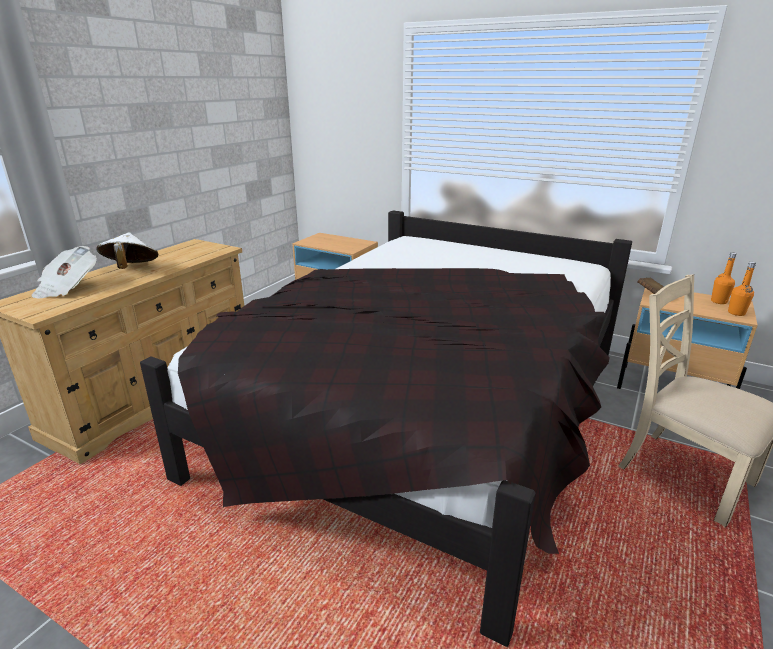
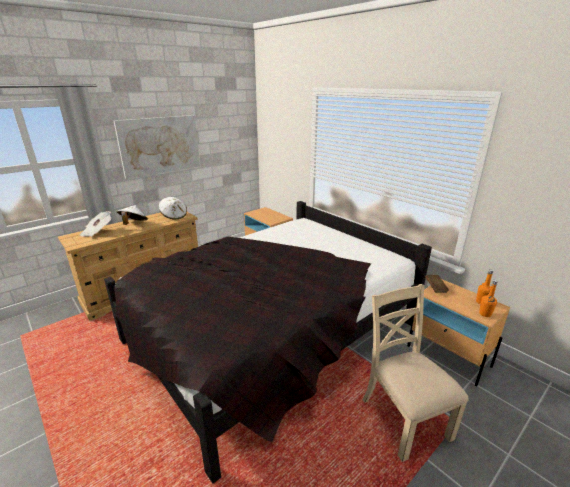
camera: 20 degrees right, 0 degrees up
none -> picture [114,115,200,179]
none -> white hat [159,197,187,219]

